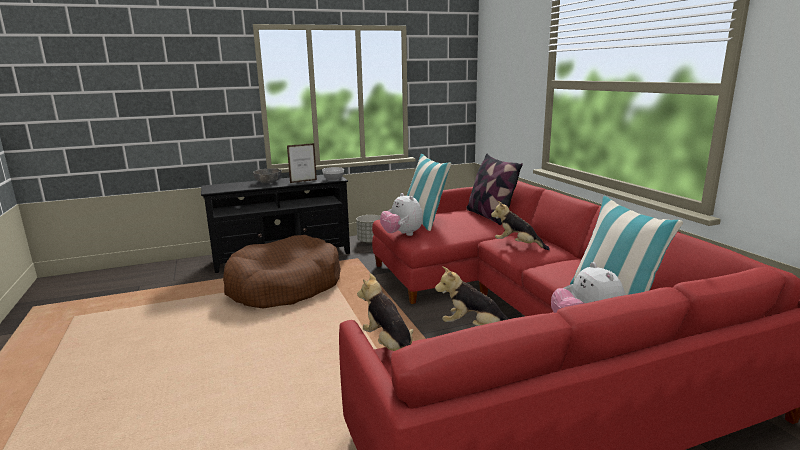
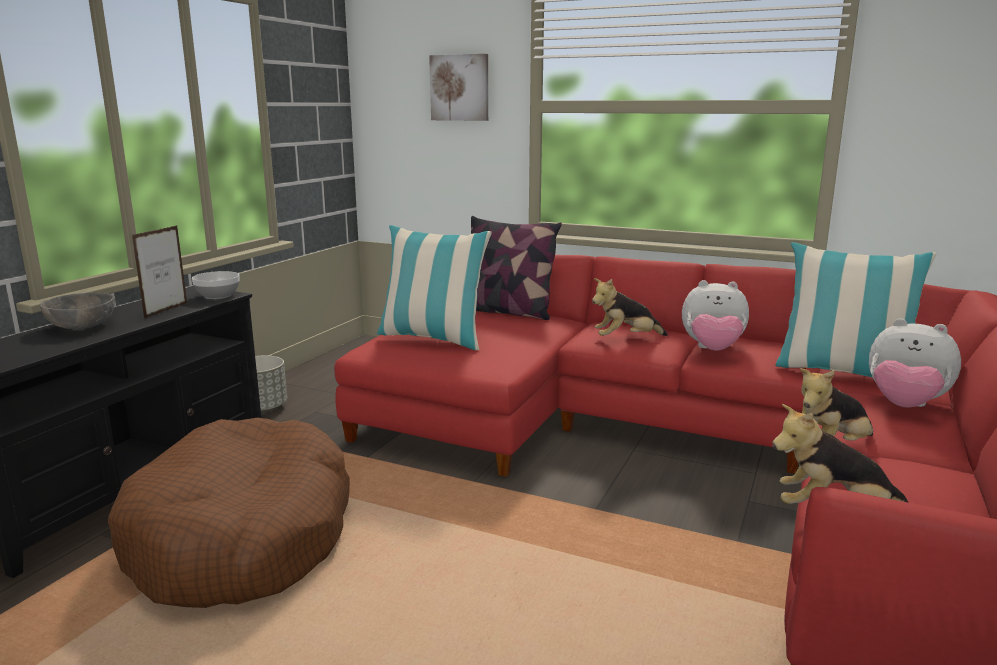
camera: 45 degrees left, 0 degrees up
plush toy [380,193,423,236] -> plush toy moved to [682,280,749,351]
none -> picture [429,54,488,121]

